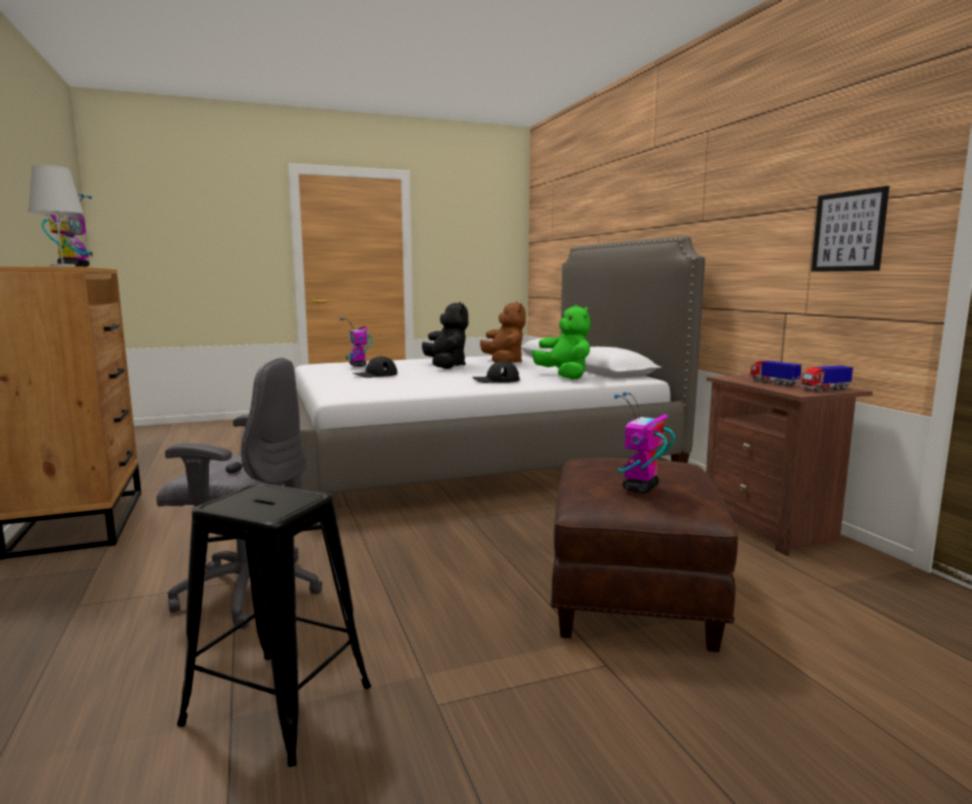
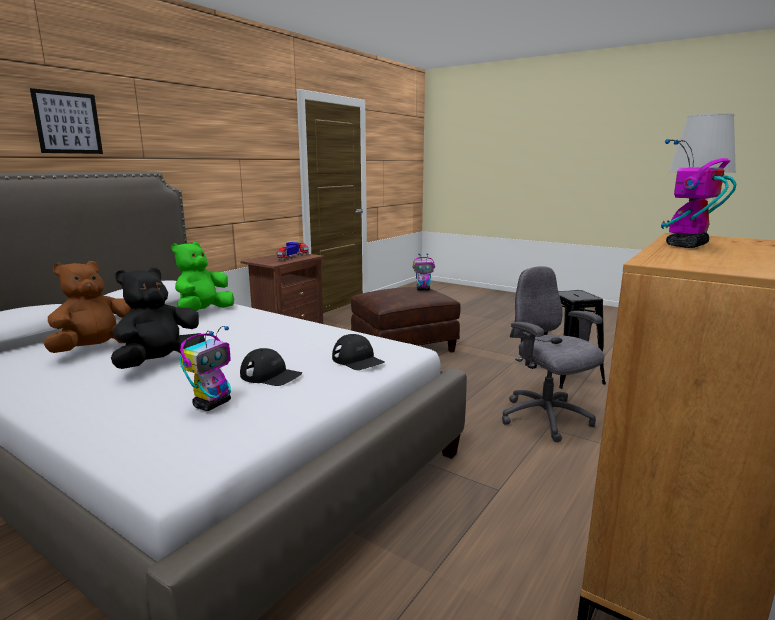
camera: 125 degrees left, 5 degrees up
black cap [472,361,520,383] -> black cap moved to [332,334,385,370]
picture [811,186,889,272] -> picture moved to [30,88,103,154]

